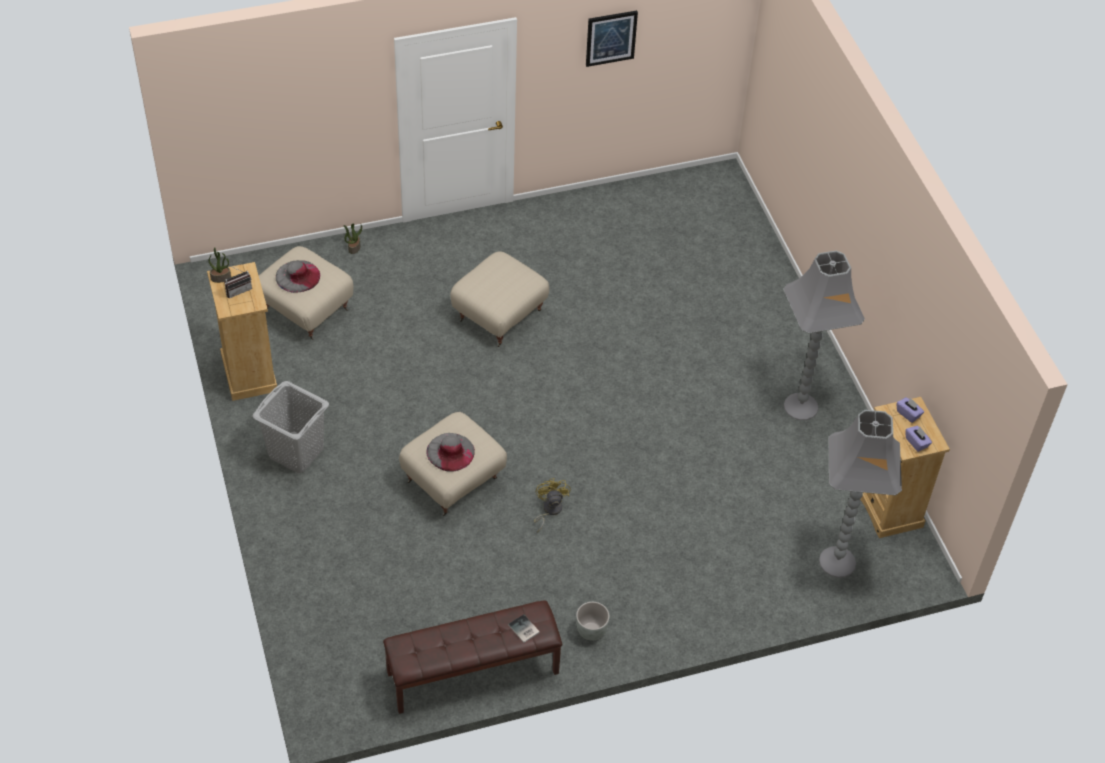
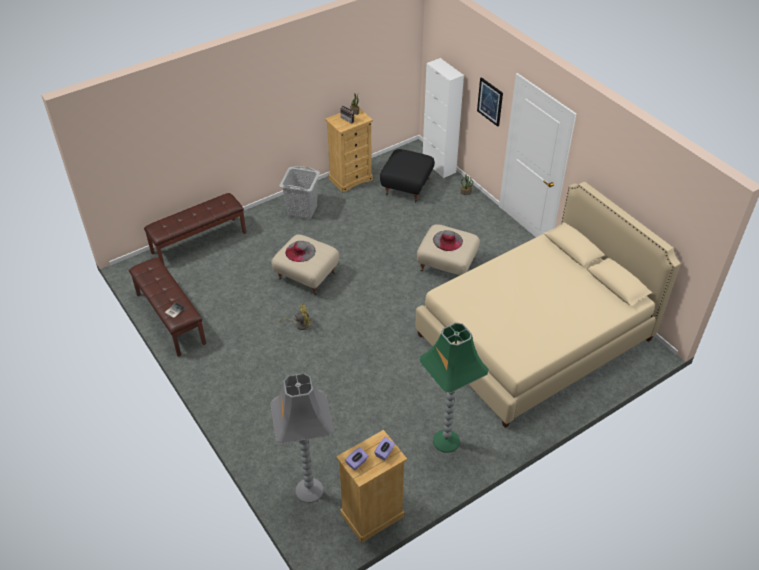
camera: 75 degrees right, 5 degrees down
beige ottoman [259,246,353,340] -> black ottoman [380,149,435,202]
grey hat [276,260,320,293] -> grey hat moved to [433,230,463,251]
grey planter [576,602,609,641] -> none
picture [586,10,638,67] -> picture moved to [477,77,503,127]
grey floor lamp [783,250,865,420] -> green floor lamp [419,322,489,453]
none -> brown bench [144,193,246,266]
none -> beige bed [415,182,681,428]
none -> white cabinet [423,58,464,178]

